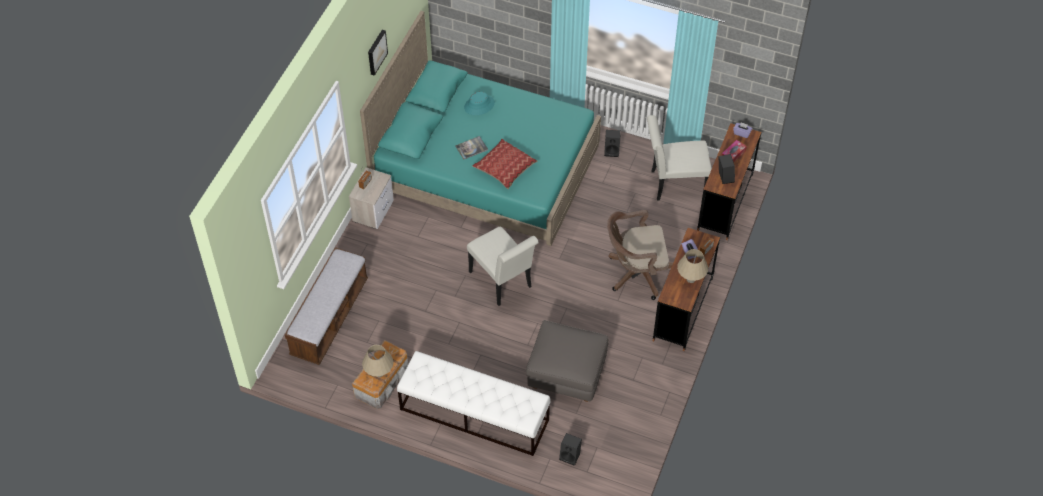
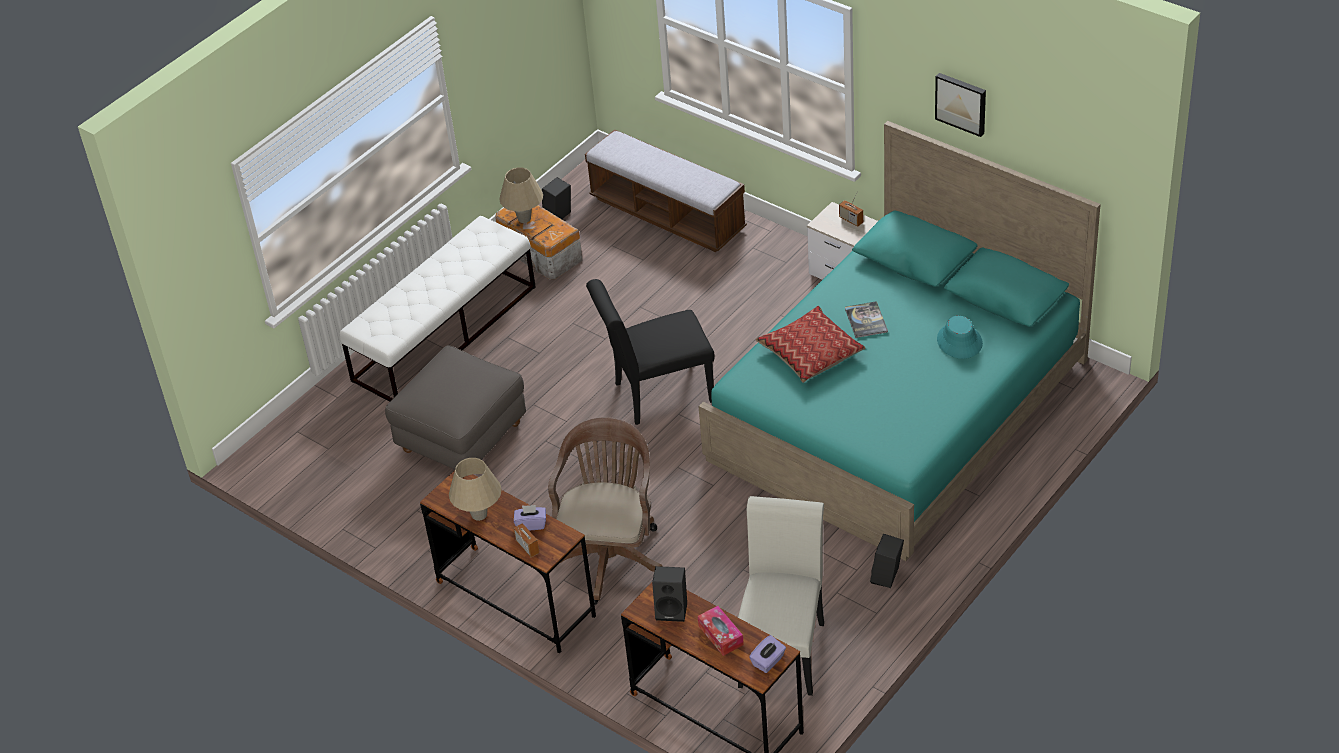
camera: 110 degrees right, 10 degrees down
white chair [467,226,539,306] -> black chair [586,279,715,425]
black speaker [559,433,582,466] -> black speaker moved to [542,177,571,219]

